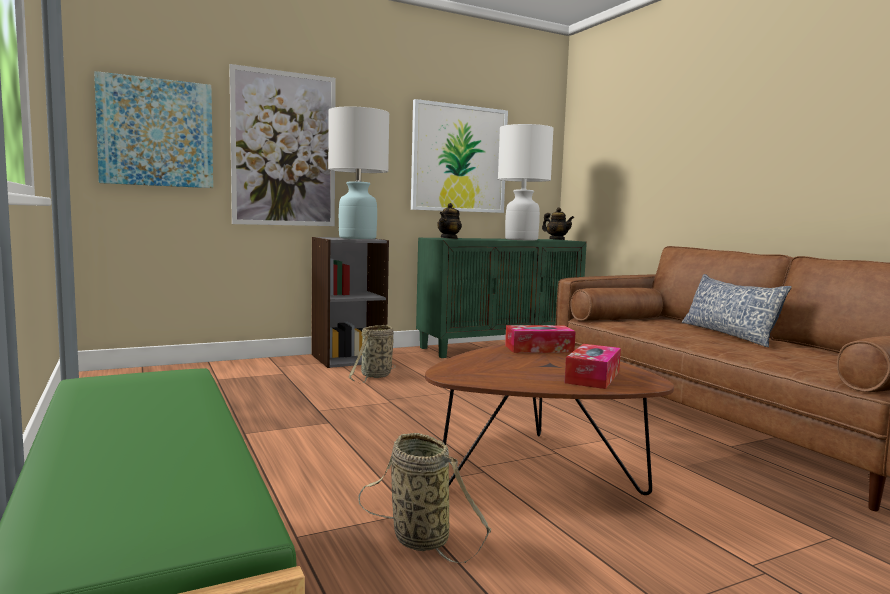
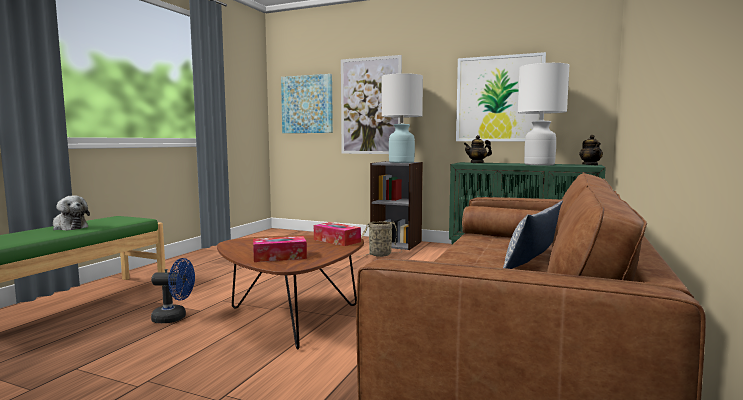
camera: 50 degrees right, 0 degrees up
basket [359,433,491,563] -> blue fan [151,258,195,323]
none -> plush toy [53,196,90,231]

